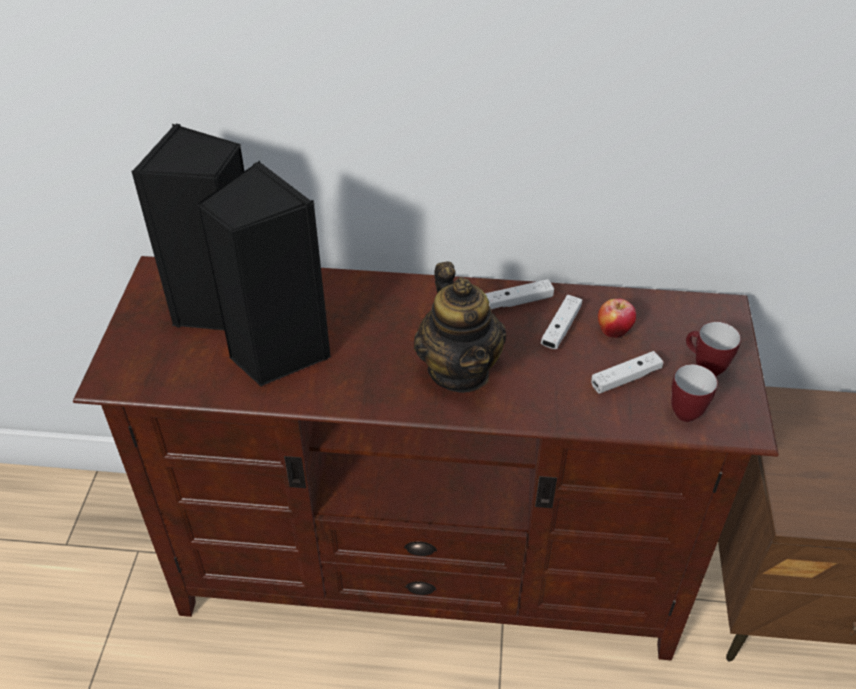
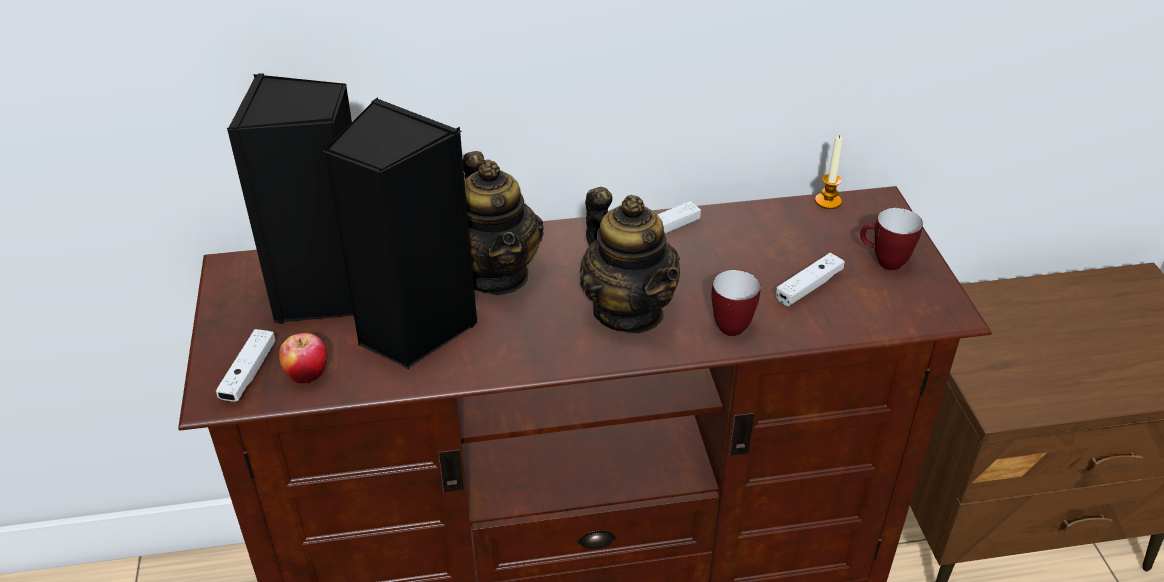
camera: 15 degrees left, 5 degrees down
white game controller [541,295,582,349] -> white game controller moved to [216,329,275,402]
apple [598,299,636,338] -> apple moved to [279,333,327,383]
mug [671,364,718,422] -> mug moved to [711,270,761,336]
none -> teapot [463,151,544,295]
none -> candle [815,136,843,209]

